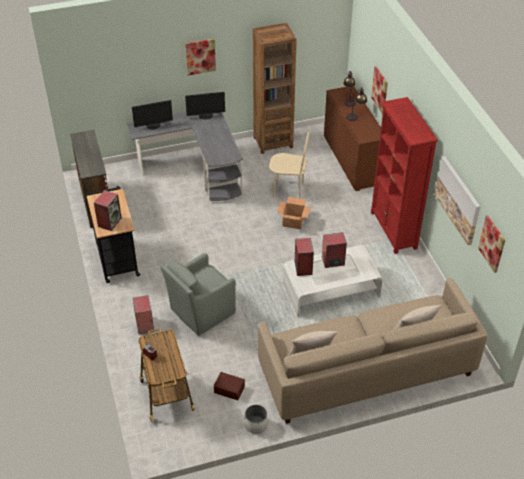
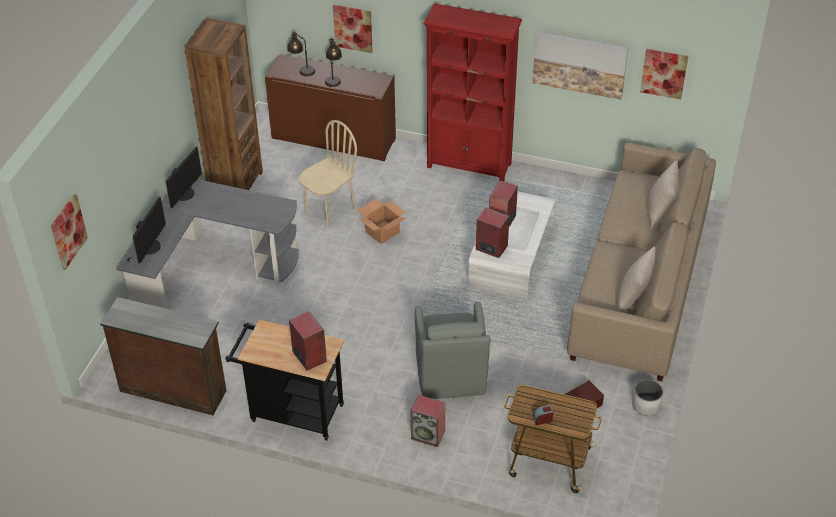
camera: 55 degrees left, 0 degrees up
picture [185,39,216,75] -> picture moved to [51,194,88,270]

